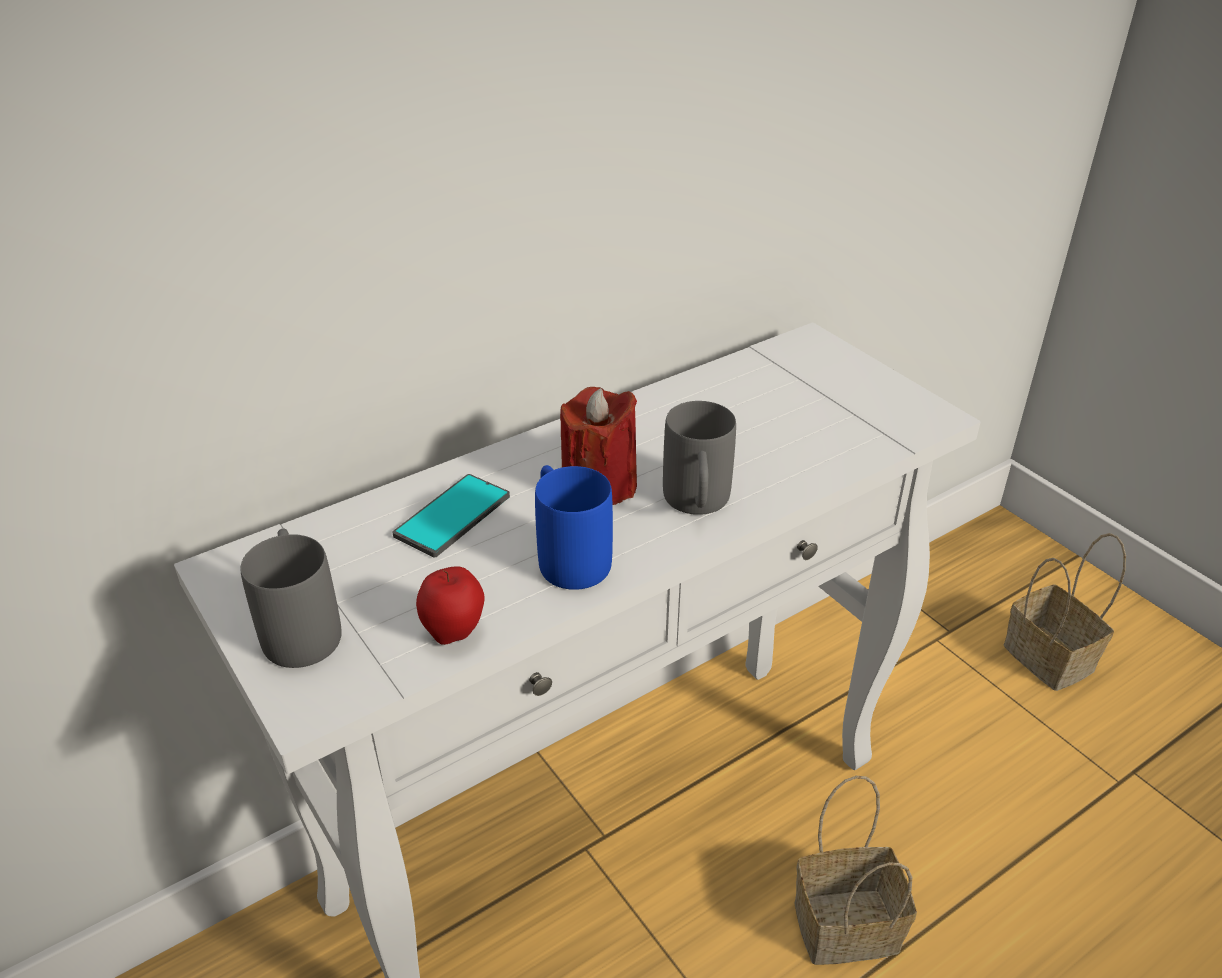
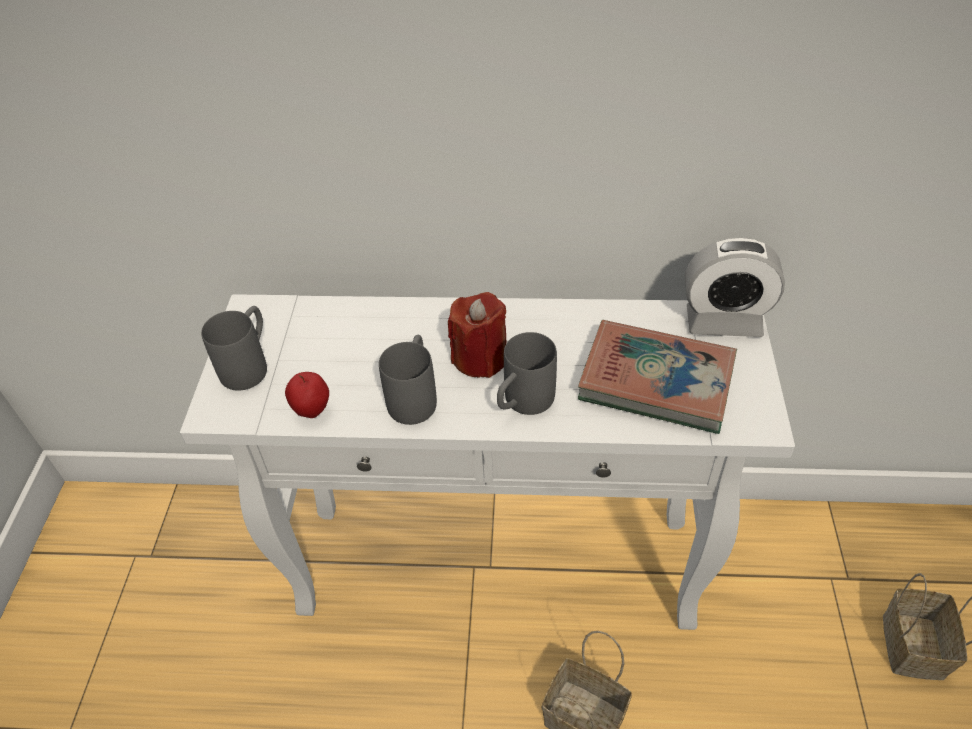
camera: 40 degrees right, 10 degrees up
phone [392,474,510,558] -> none
blue mug [535,465,613,590] -> grey mug [379,335,437,425]
none -> book [578,320,737,434]
none -> alarm clock [685,238,785,337]

